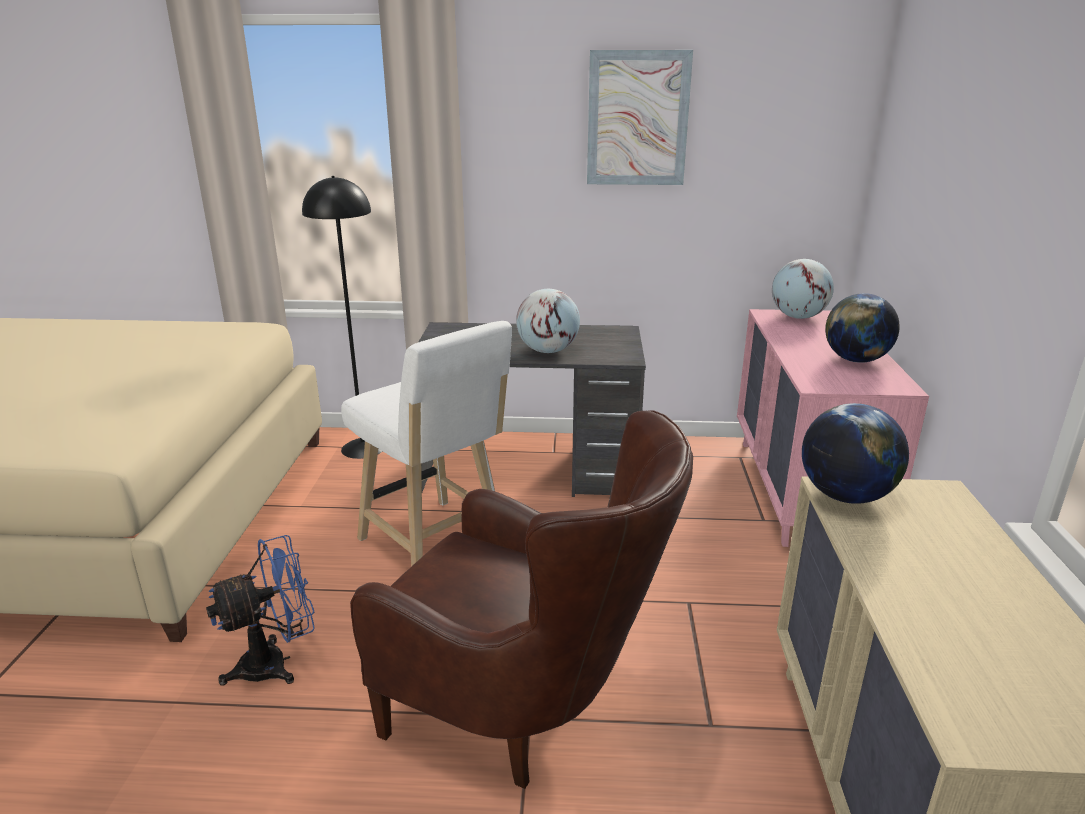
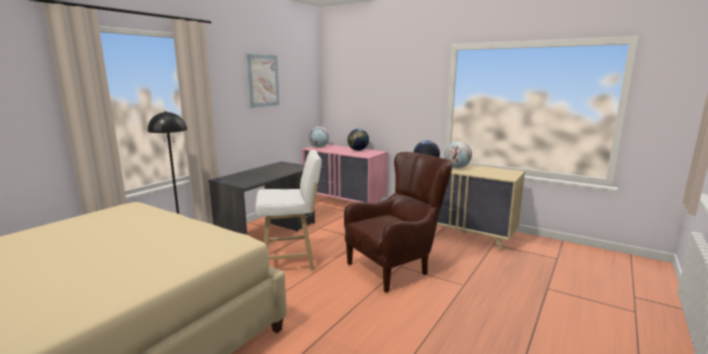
camera: 60 degrees left, 10 degrees down
blue fan [206,535,315,686] -> none
globe [516,289,580,353] -> globe moved to [445,141,472,168]

